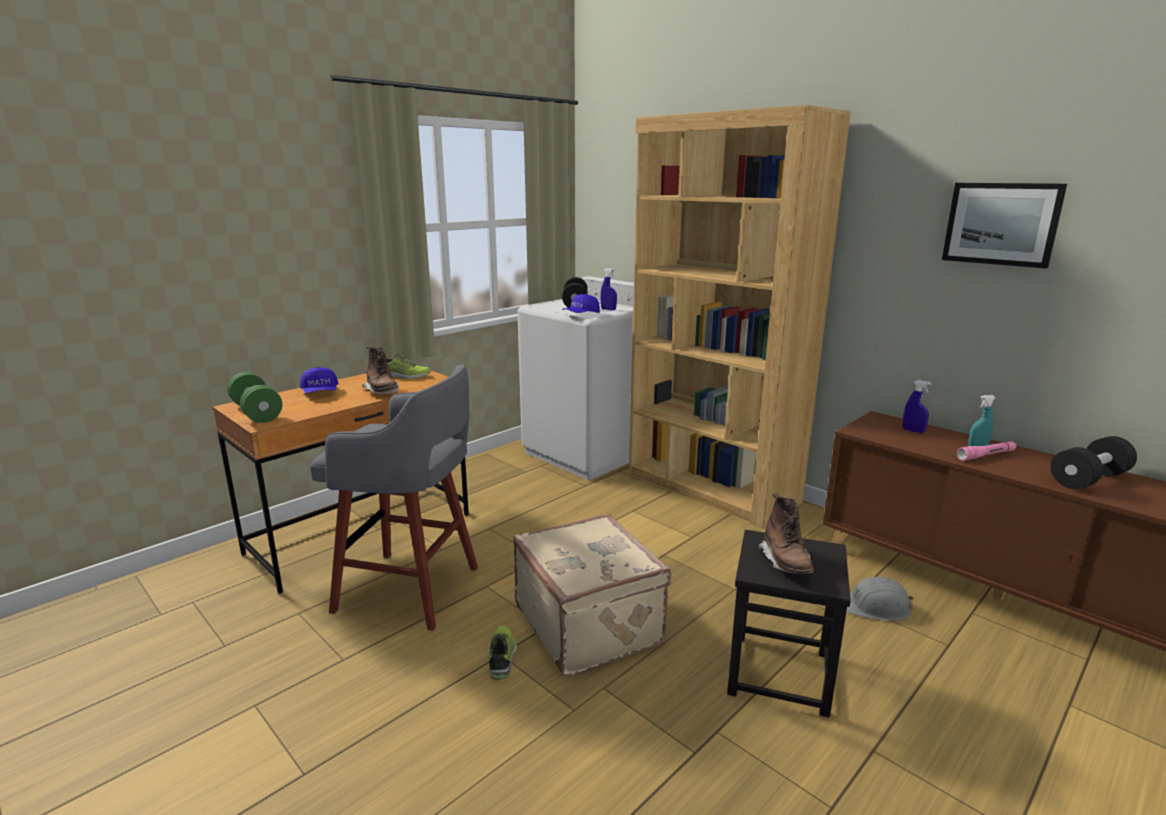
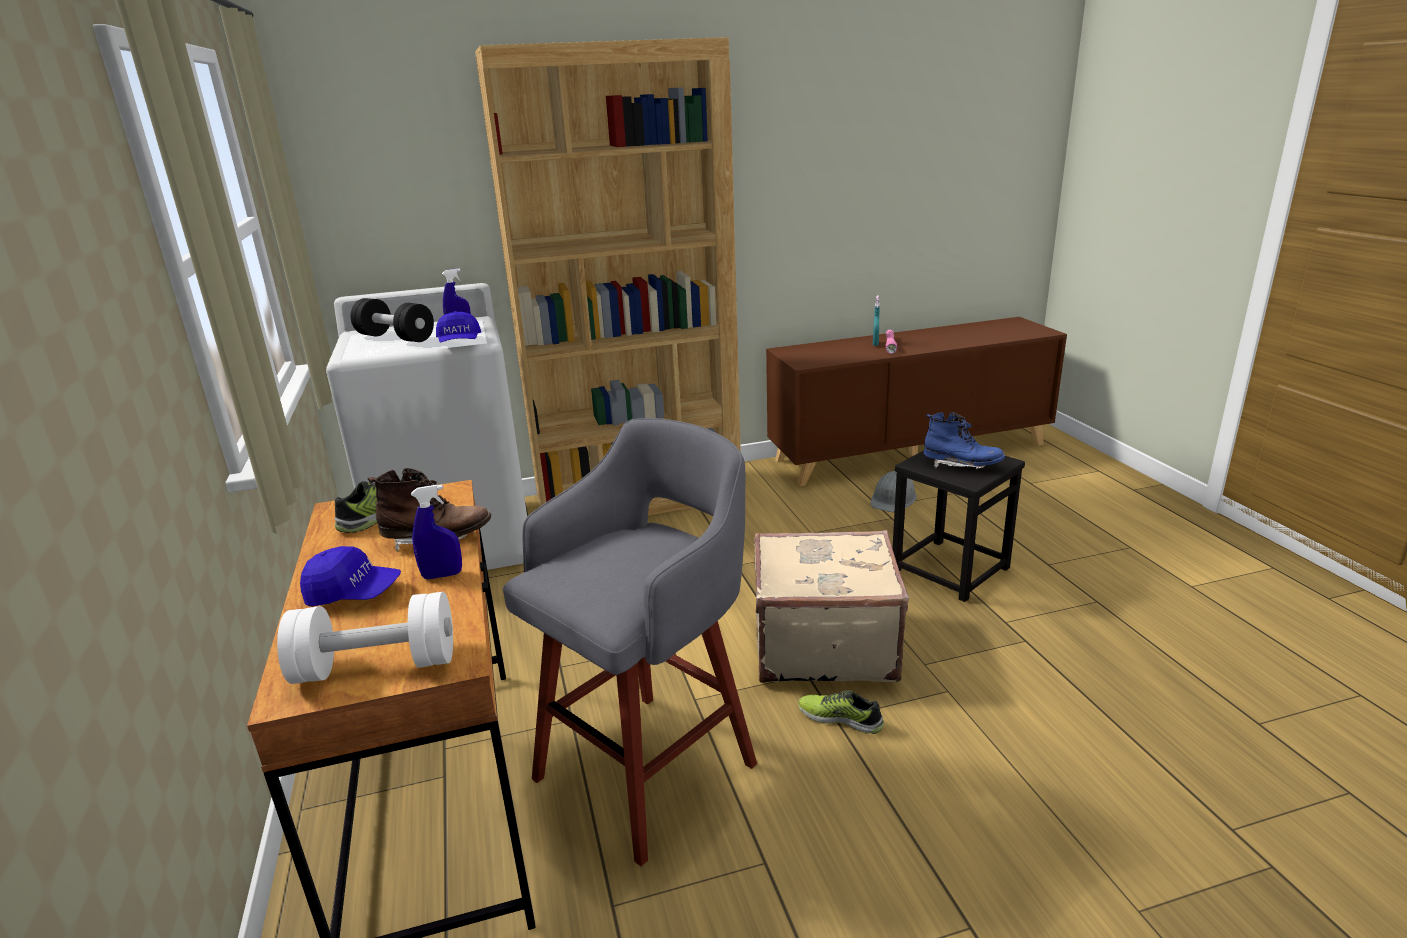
camera: 60 degrees left, 5 degrees up
green dumbbell [227,372,282,423] -> white dumbbell [277,592,453,684]
brown boot [758,493,814,574] -> blue boot [924,412,1005,469]
blue spray bottle [903,380,932,433] -> blue spray bottle moved to [411,485,462,579]
picture [942,183,1067,269] -> none
black dumbbell [1050,436,1137,489] -> none

